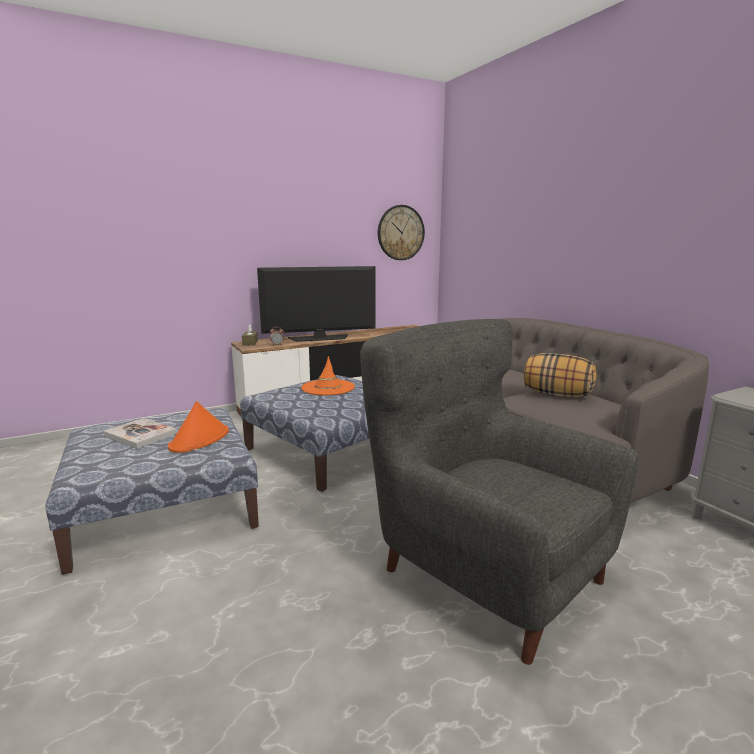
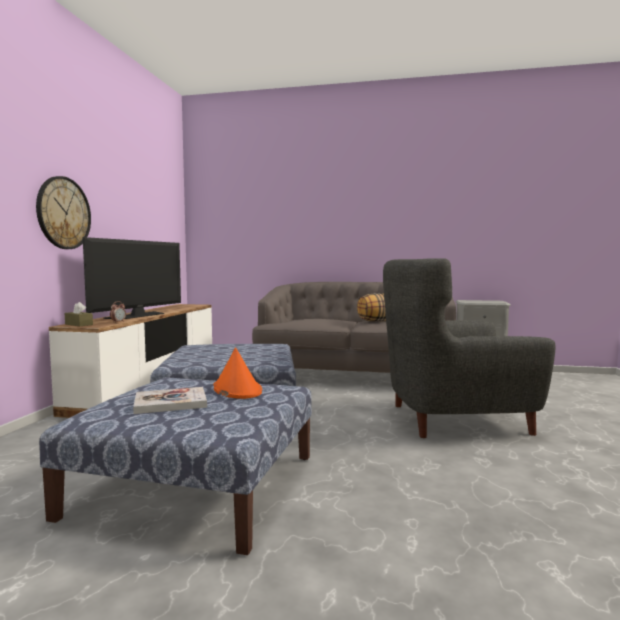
camera: 50 degrees left, 10 degrees down
orange hat [301,356,355,395] -> none
wall clock [378,205,425,260] -> wall clock moved to [36,176,91,249]

